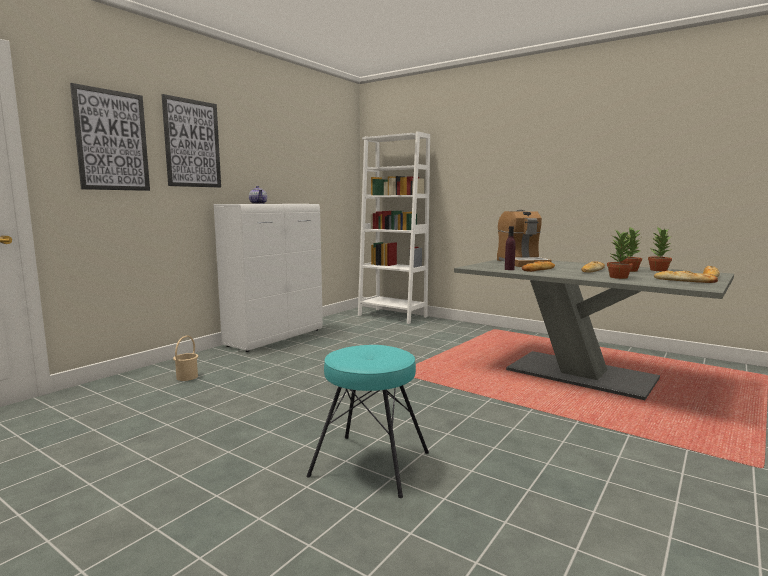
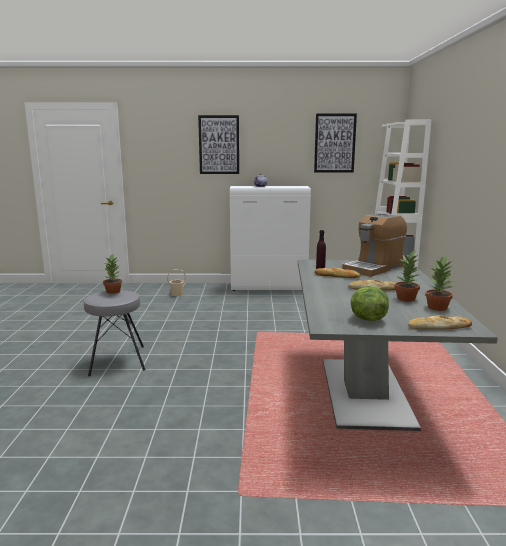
camera: 55 degrees right, 5 degrees up
picture [70,83,150,191] -> picture moved to [314,114,357,173]
turquoise stool [306,345,429,498] -> grey stool [84,290,146,376]
potted plant [607,230,633,279] -> potted plant moved to [103,254,122,294]
bread [654,271,718,283] -> lettuce [350,286,389,321]

